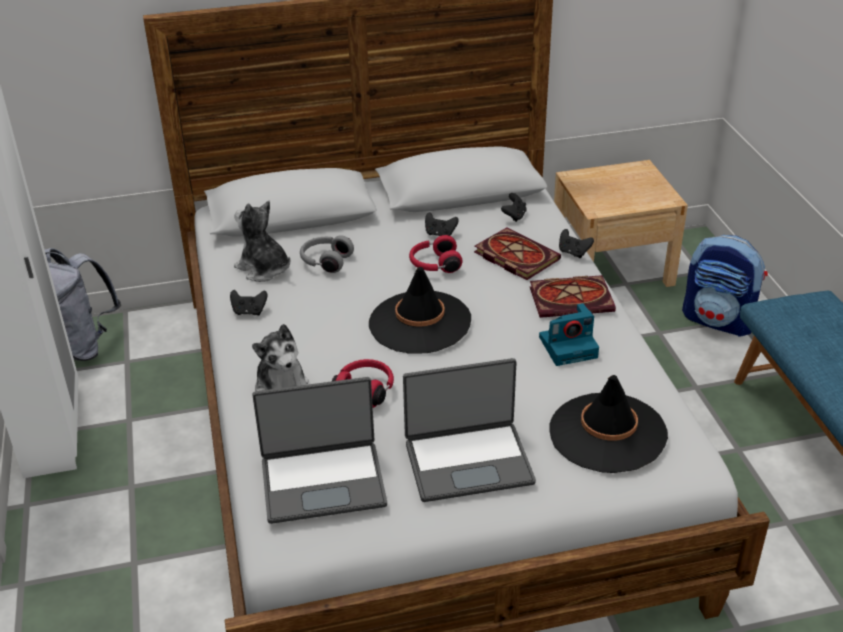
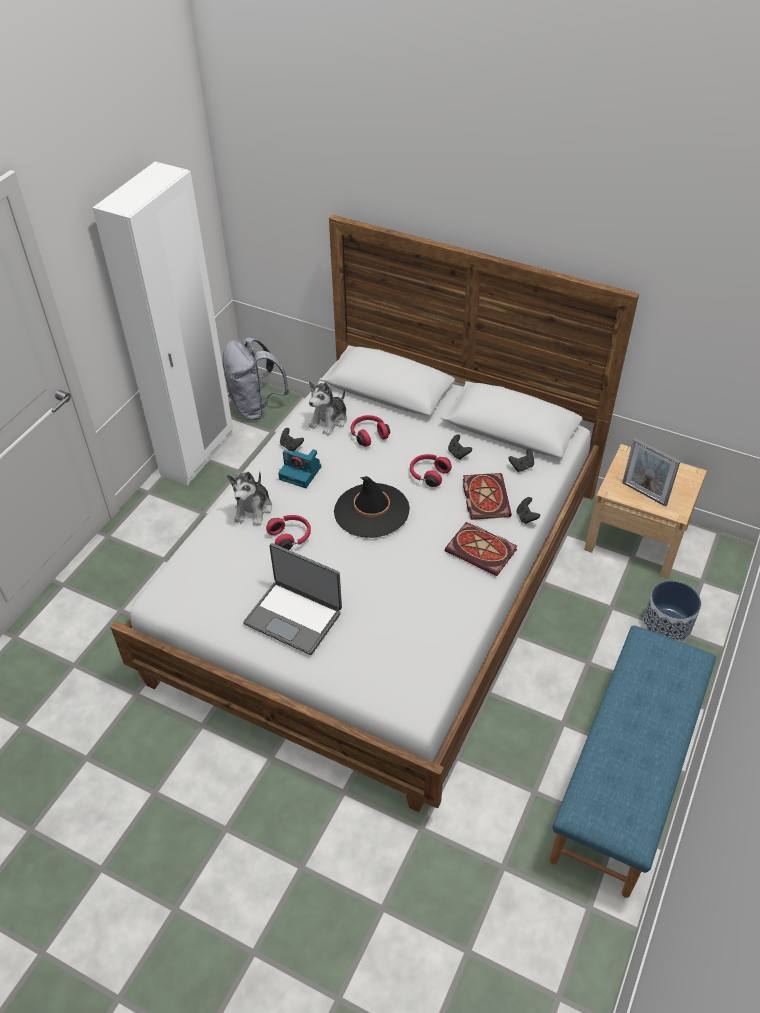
camera: 40 degrees right, 10 degrees up
plush toy [234,201,290,282] -> plush toy turned 135 degrees counterclockwise [309,381,347,435]
laptop [252,377,387,524] -> none
grey headphones [300,235,354,273] -> red headphones [351,415,390,447]
camera [539,303,599,366] -> camera moved to [278,449,321,488]
black hat [549,375,668,473] -> none
backpack [682,235,768,337] -> planter [643,580,701,642]
none -> picture frame [622,438,680,507]

